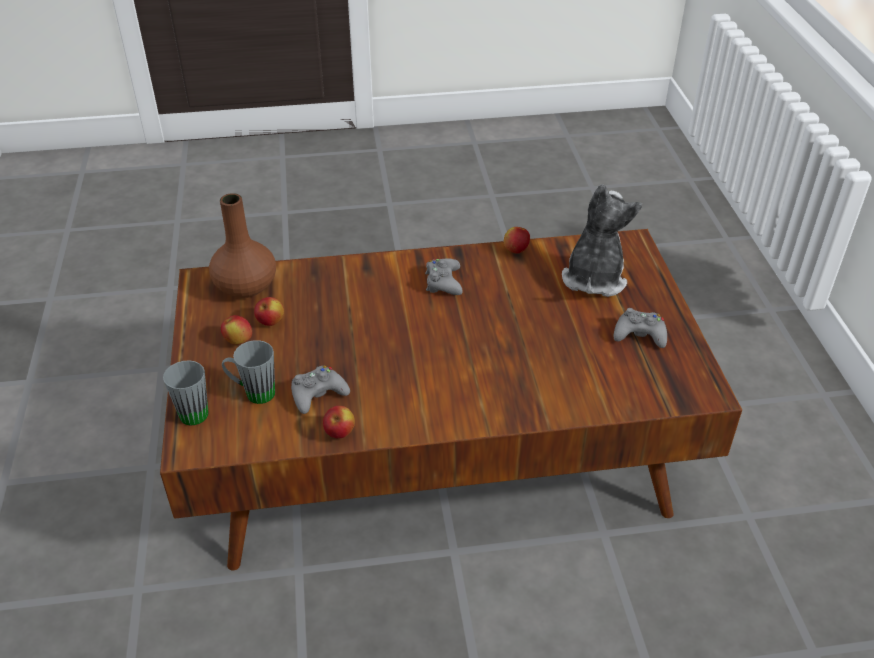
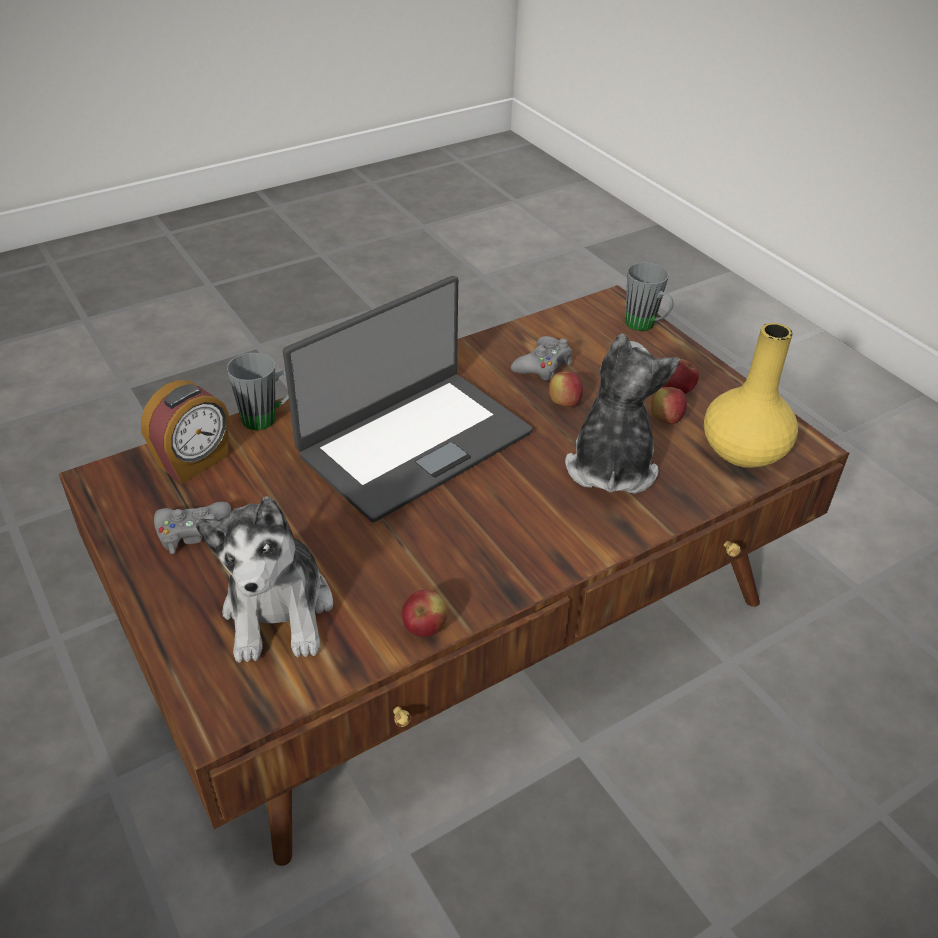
camera: 155 degrees right, 0 degrees up
brown vase [209,193,276,298] -> yellow vase [704,323,798,468]
grey mug [222,340,275,404] -> grey mug moved to [227,353,289,430]
apple [323,406,355,438] -> apple moved to [549,371,583,407]
grey game controller [425,259,463,295] -> none
none -> alarm clock [141,380,229,484]
none -> laptop [283,276,532,522]
none -> plush toy [565,334,680,494]

